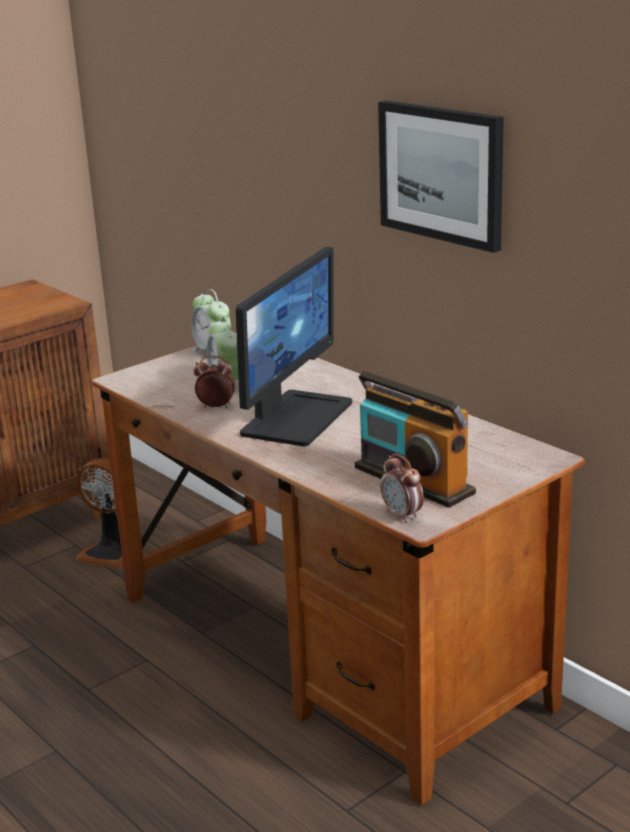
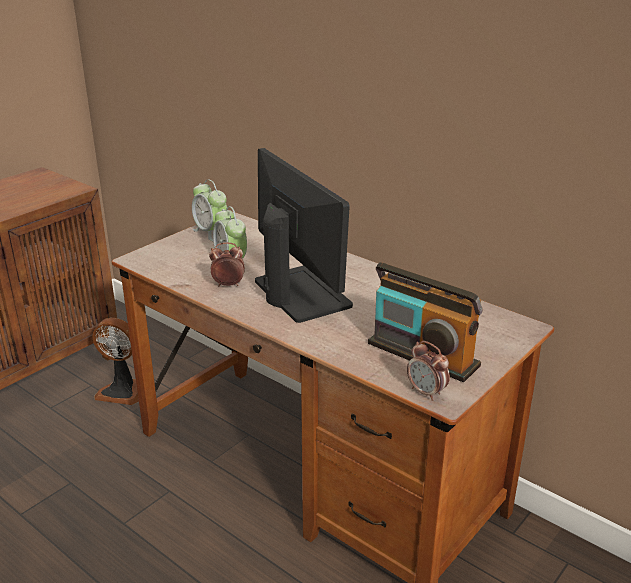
camera: 10 degrees left, 5 degrees up
monitor [236,247,352,446] -> monitor turned 45 degrees counterclockwise [255,148,353,323]
picture [378,100,504,253] -> none

